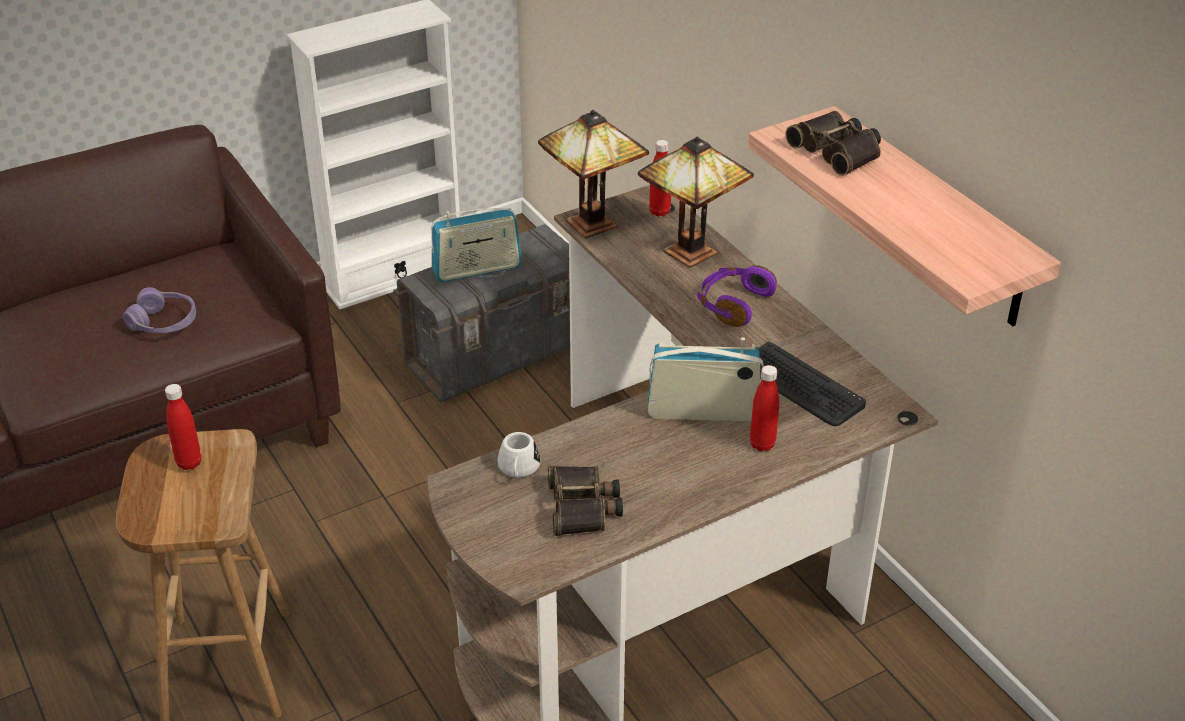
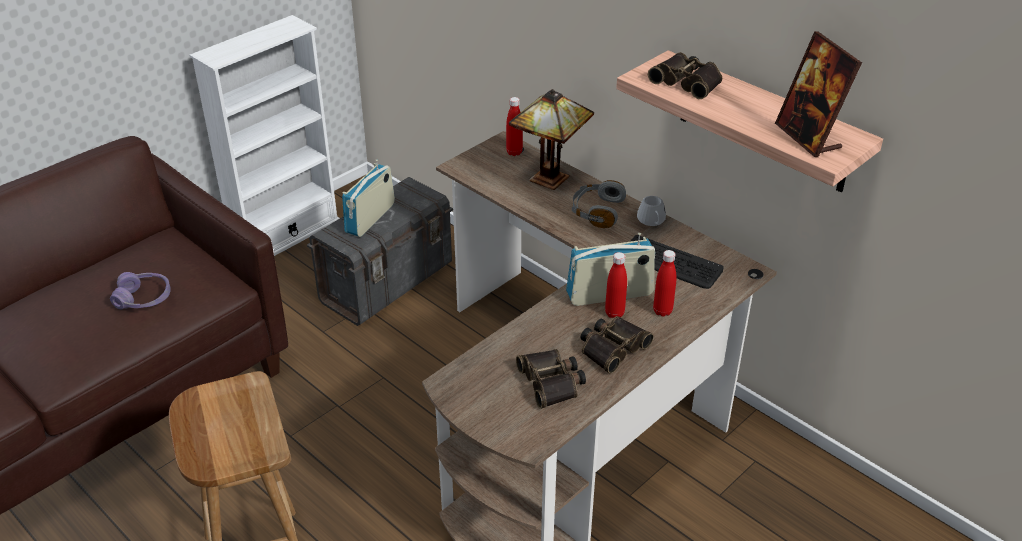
camera: 15 degrees left, 0 degrees up
red bottle [165,384,202,470] -> red bottle moved to [605,252,627,318]
radio [431,208,522,282] -> radio turned 150 degrees clockwise [342,159,395,237]
white mug [498,432,540,478] -> white mug moved to [637,196,666,226]
table lamp [538,110,649,238] -> none
purple headphones [698,265,777,327] -> grey headphones [572,180,626,228]
none -> binoculars [580,316,654,374]
none -> picture frame [775,31,862,157]

